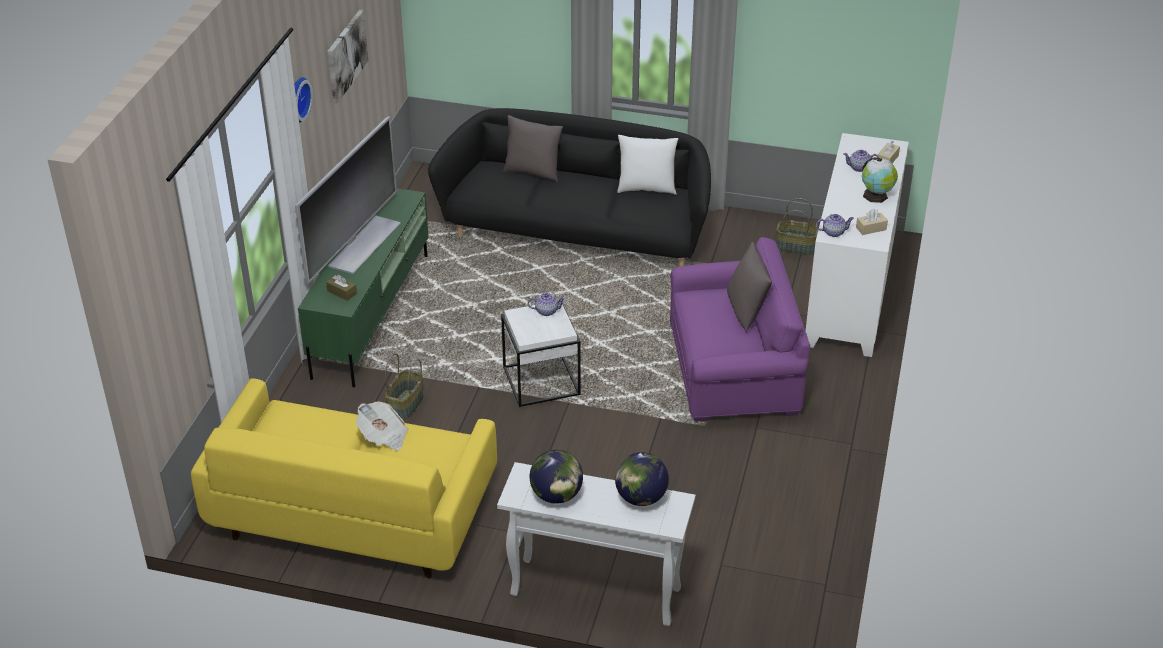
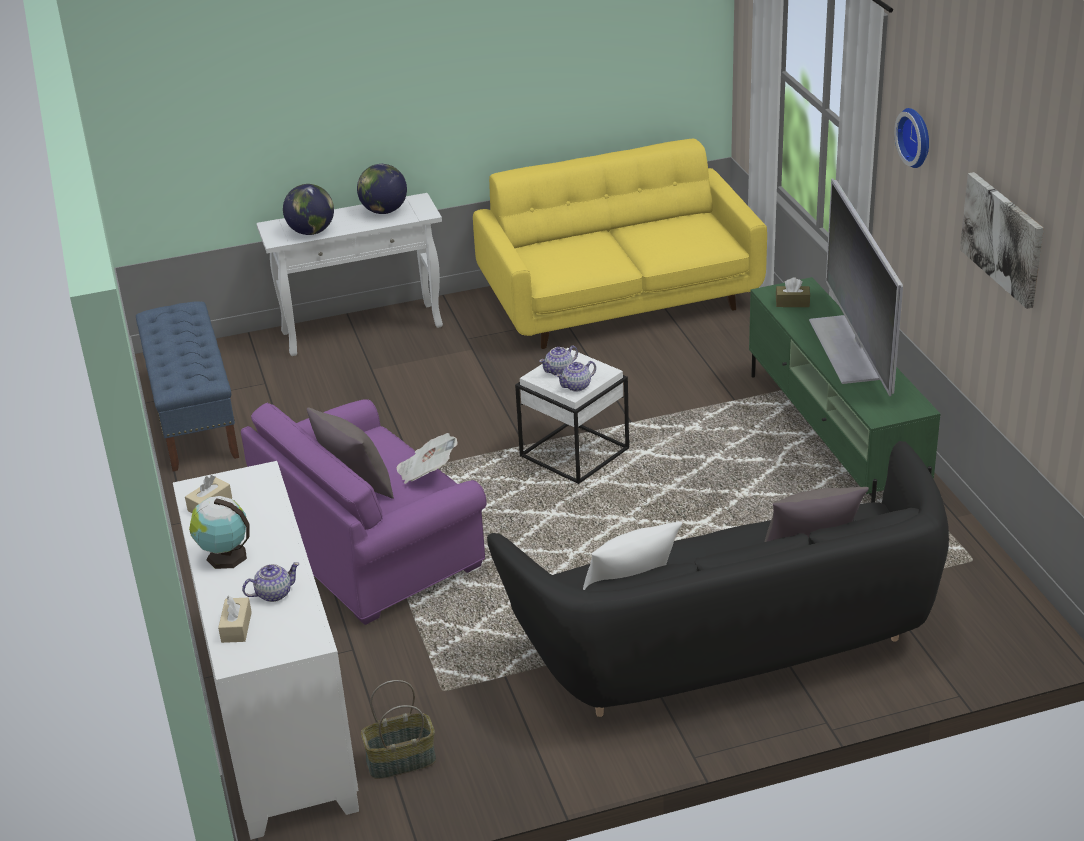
camera: 150 degrees right, 5 degrees down
newspaper [356,402,409,451] -> newspaper moved to [396,433,458,484]
basket [385,353,423,420] -> none
teapot [816,214,854,237] -> teapot moved to [539,345,578,376]
none -> blue bench [136,302,239,472]

